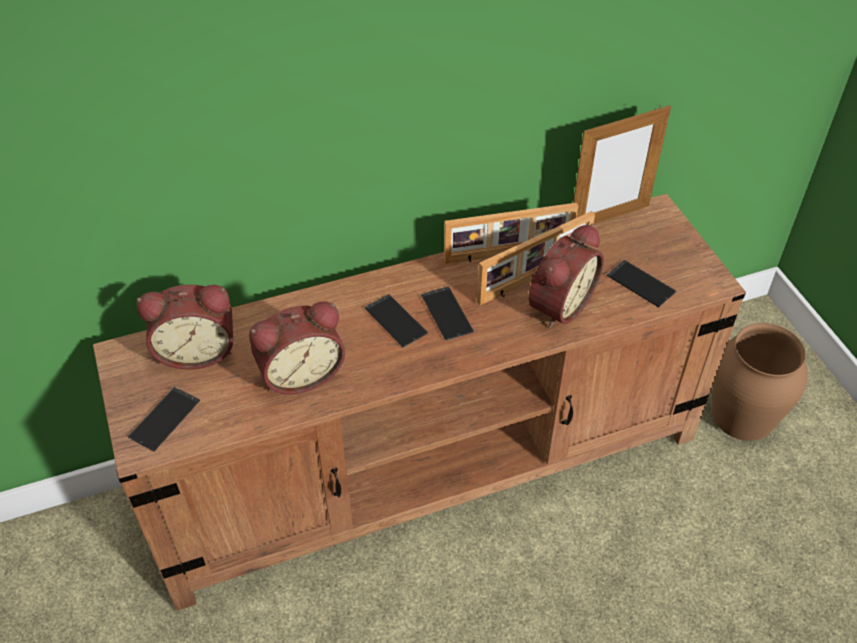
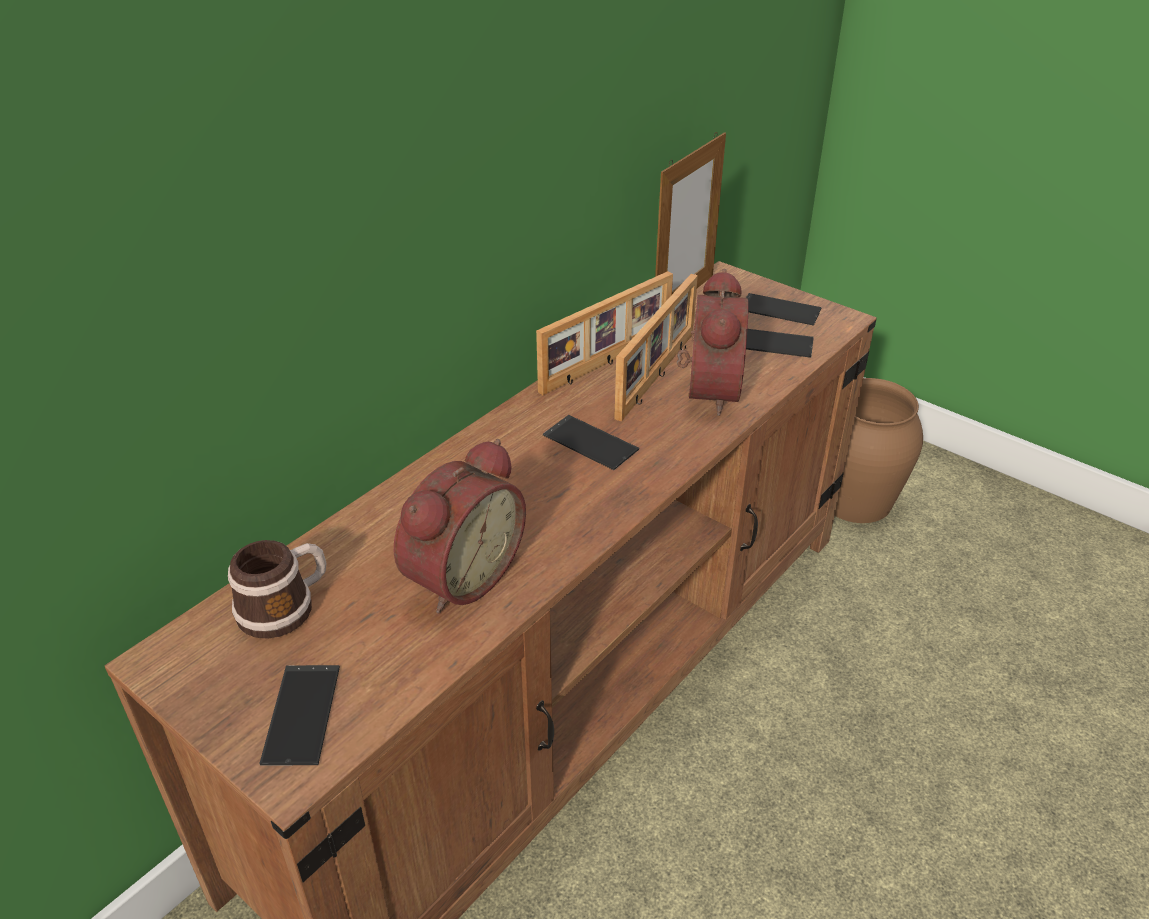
camera: 30 degrees left, 10 degrees down
alarm clock [137,285,233,369] -> mug [228,540,326,639]
phone [365,294,428,348] -> phone moved to [746,293,822,326]

